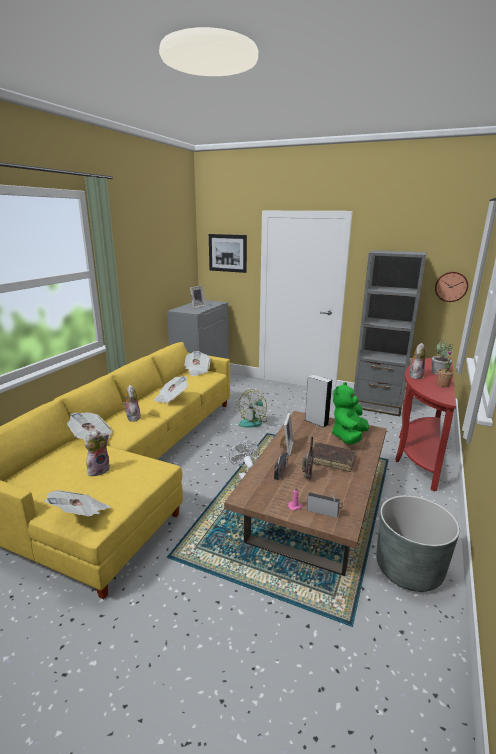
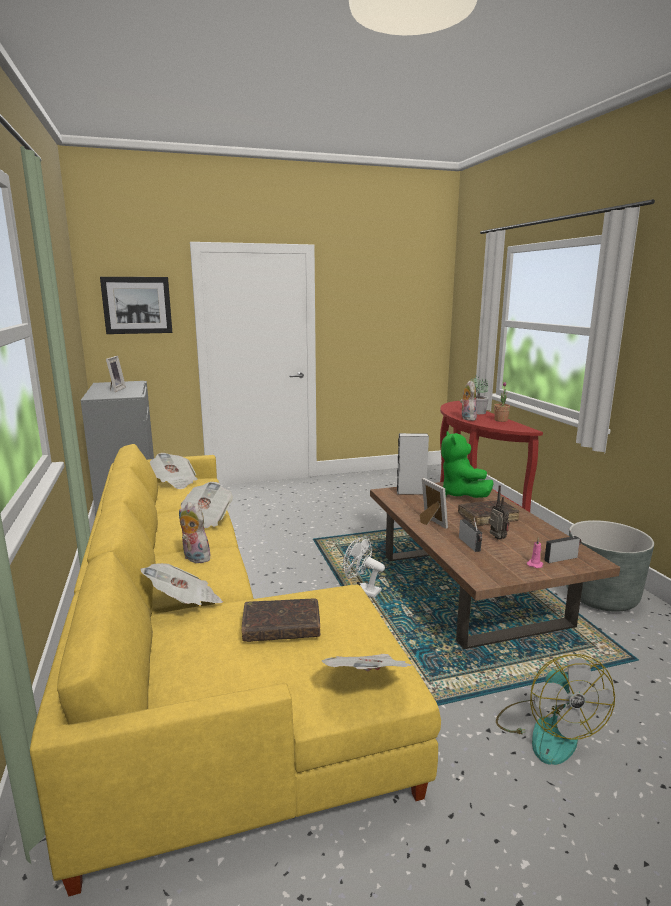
camera: 40 degrees left, 5 degrees down
plush toy [85,430,110,476] -> brown book [242,599,320,642]
fan [239,390,267,428] -> fan moved to [496,654,615,765]
grey bookcase [354,250,427,416] -> none
wall clock [435,271,468,302] -> none

